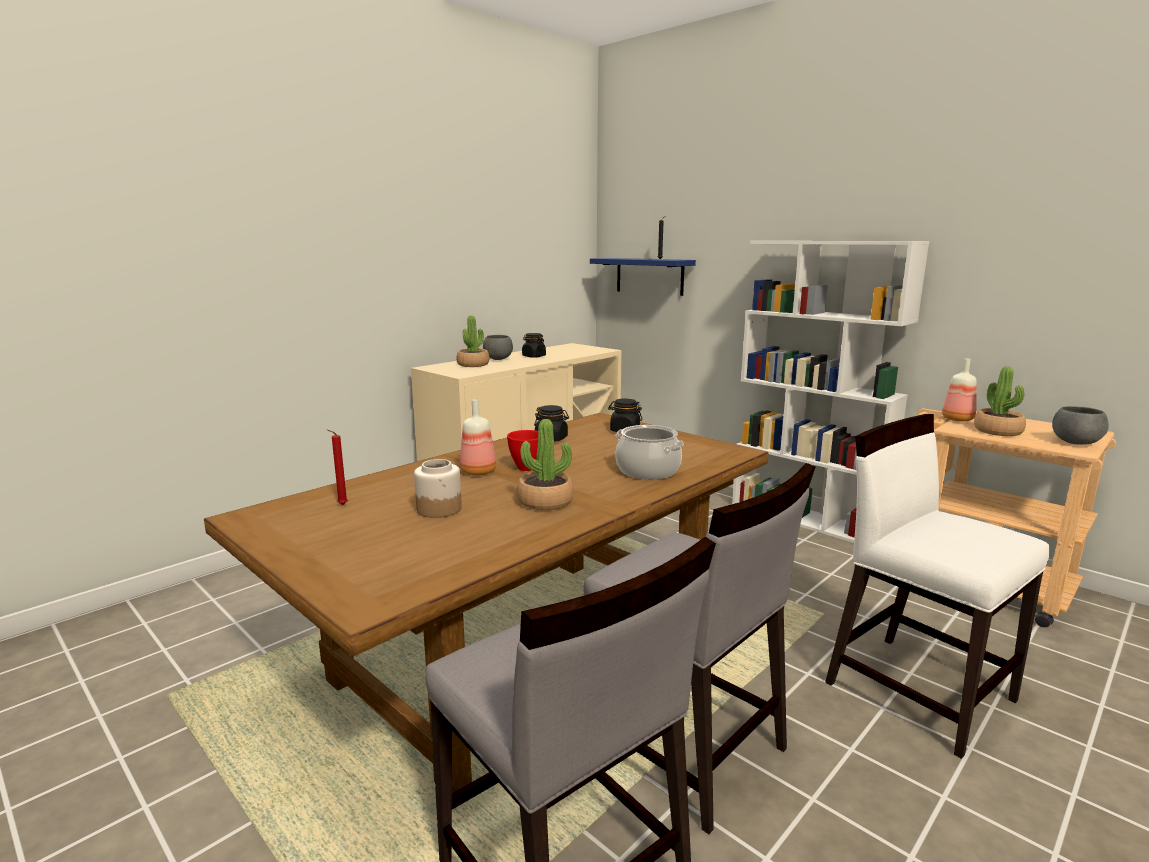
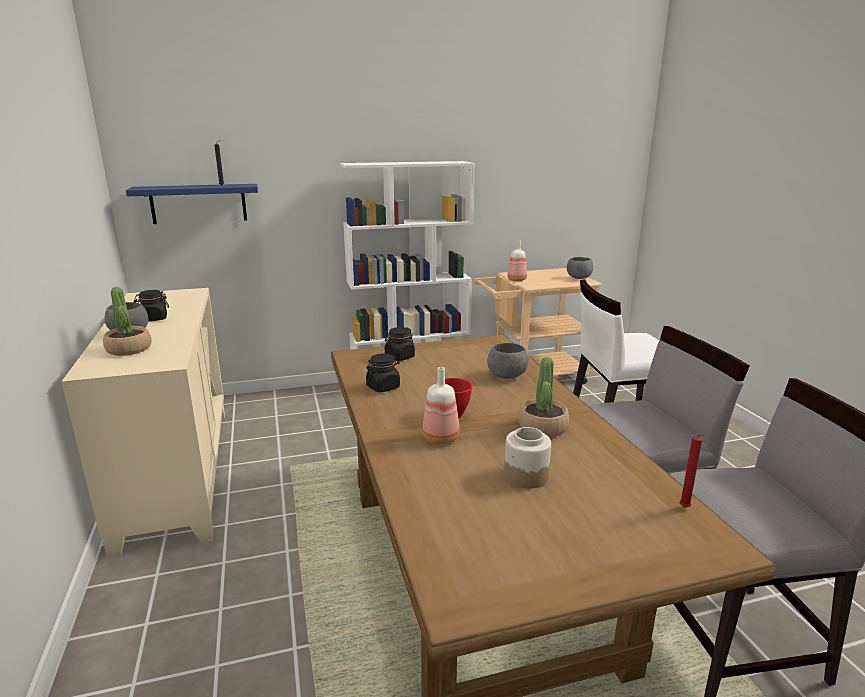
camera: 60 degrees left, 5 degrees up
red candle [328,430,348,505] -> red candle moved to [679,434,705,508]
cooking pot [615,425,684,479] -> grey bowl [487,343,529,379]
potted plant [974,366,1026,436] -> none

